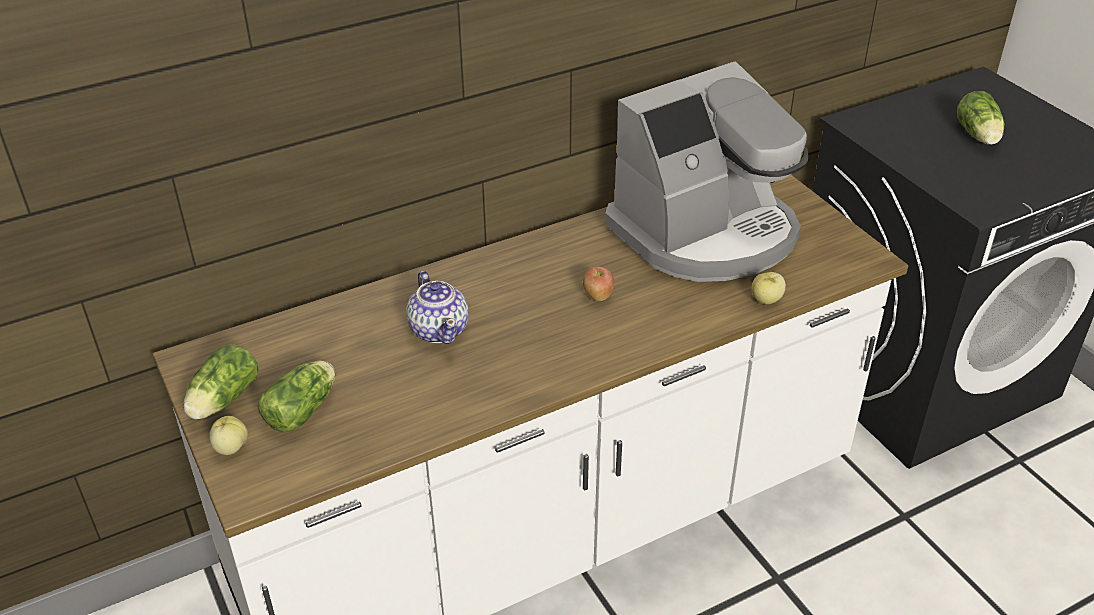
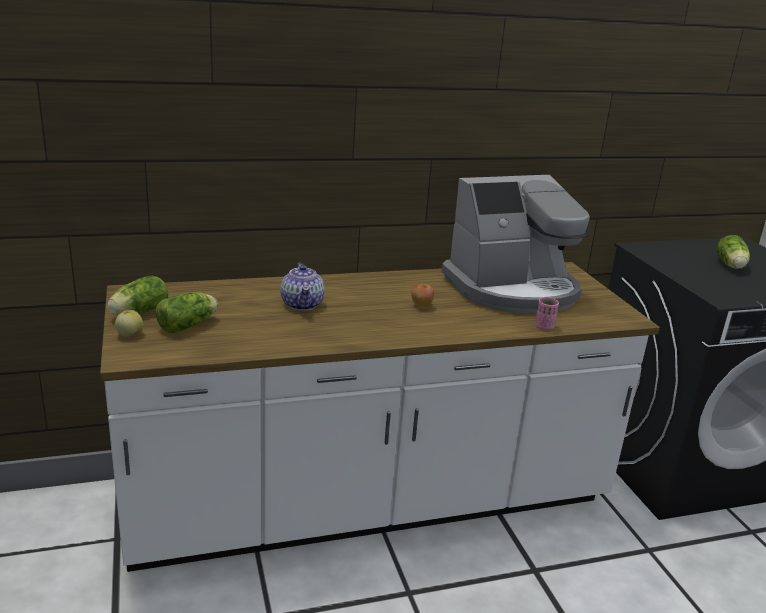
camera: 10 degrees right, 15 degrees down
apple [751,272,786,304] -> pink cup [535,297,559,330]

